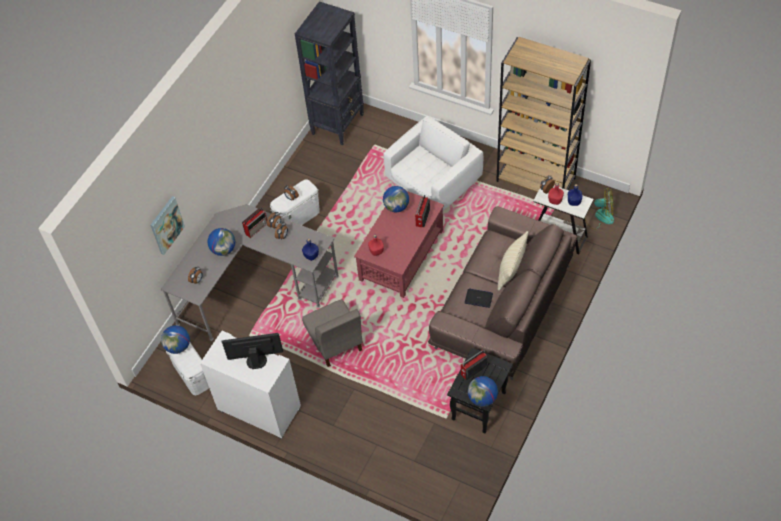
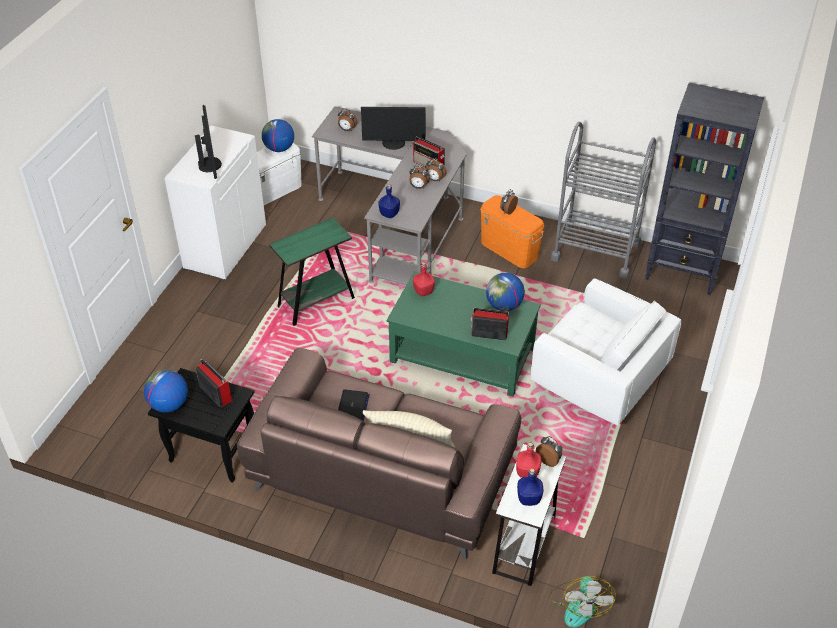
camera: 80 degrees right, 10 degrees down
picture [151,196,185,255] -> none
globe [207,228,235,256] -> monitor [361,107,426,150]
white storage box [270,180,320,225] -> orange storage box [480,195,544,268]
grey chair [302,299,362,367] -> green side table [269,218,355,326]
red coffee table [354,191,444,298] -> green coffee table [387,271,541,397]
brown bookcase [496,37,591,192] -> none
none -> grey cart [551,122,656,279]

